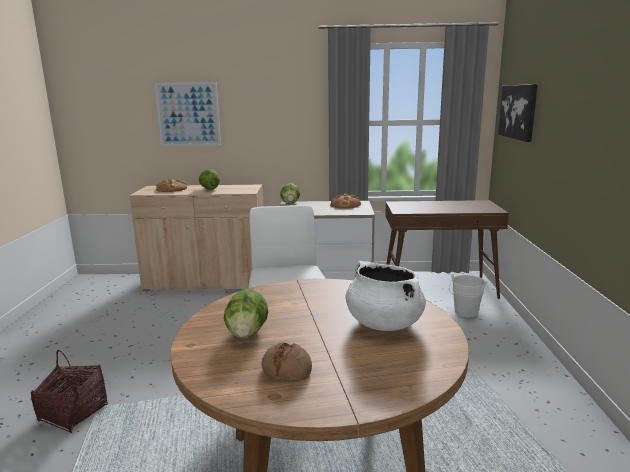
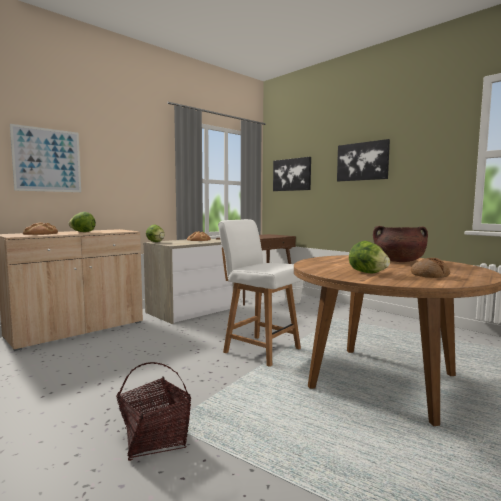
camera: 45 degrees left, 10 degrees down
white cooking pot [346,261,426,331] -> brown cooking pot [373,226,428,262]
none -> picture [337,139,390,181]

